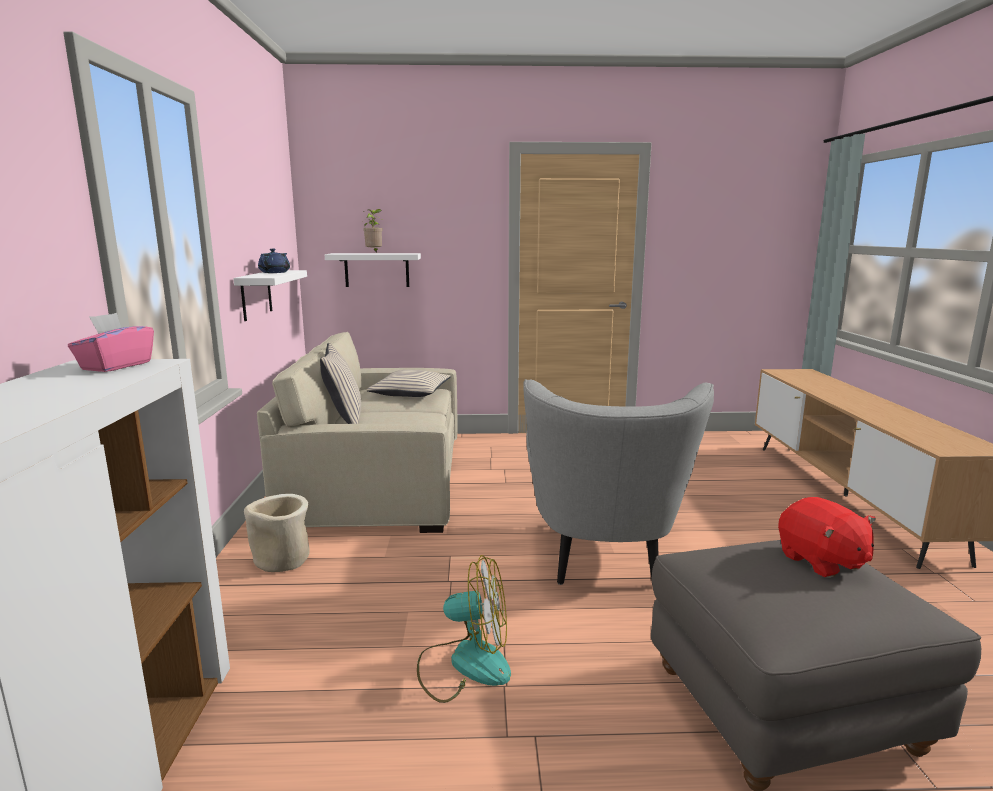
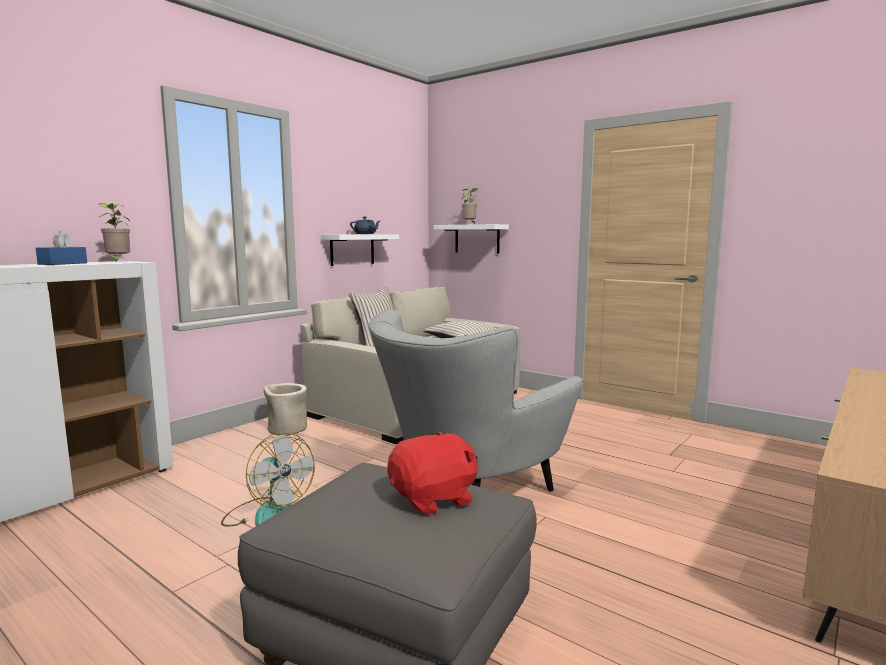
camera: 40 degrees right, 5 degrees down
pink tissue box [68,313,154,372] -> potted plant [99,203,130,262]
red plush toy [778,497,876,578] -> red plush toy turned 135 degrees counterclockwise [387,431,478,515]
none -> blue tissue box [36,231,87,265]

